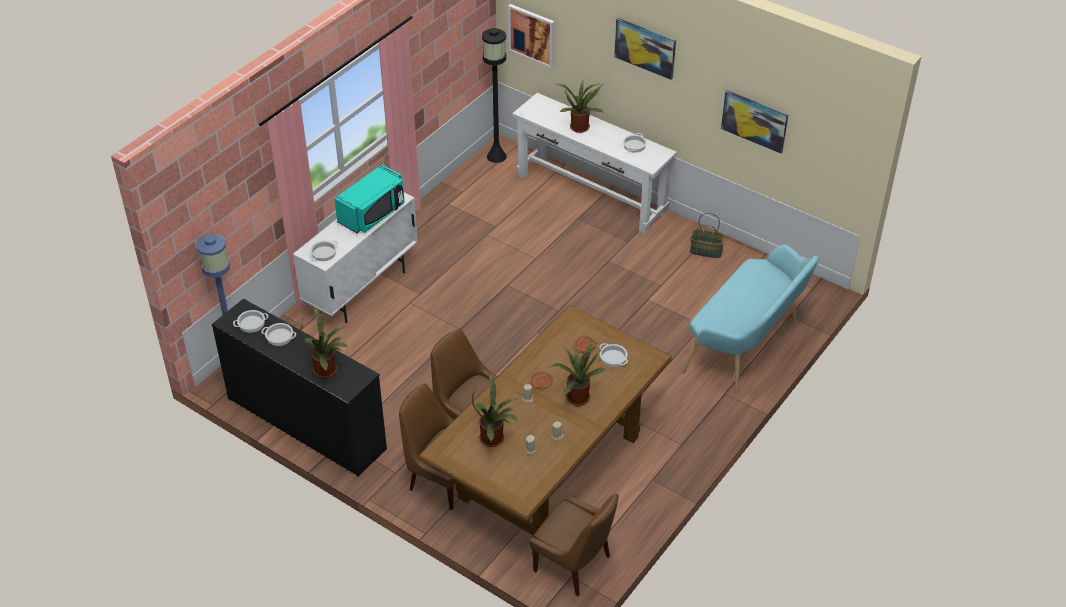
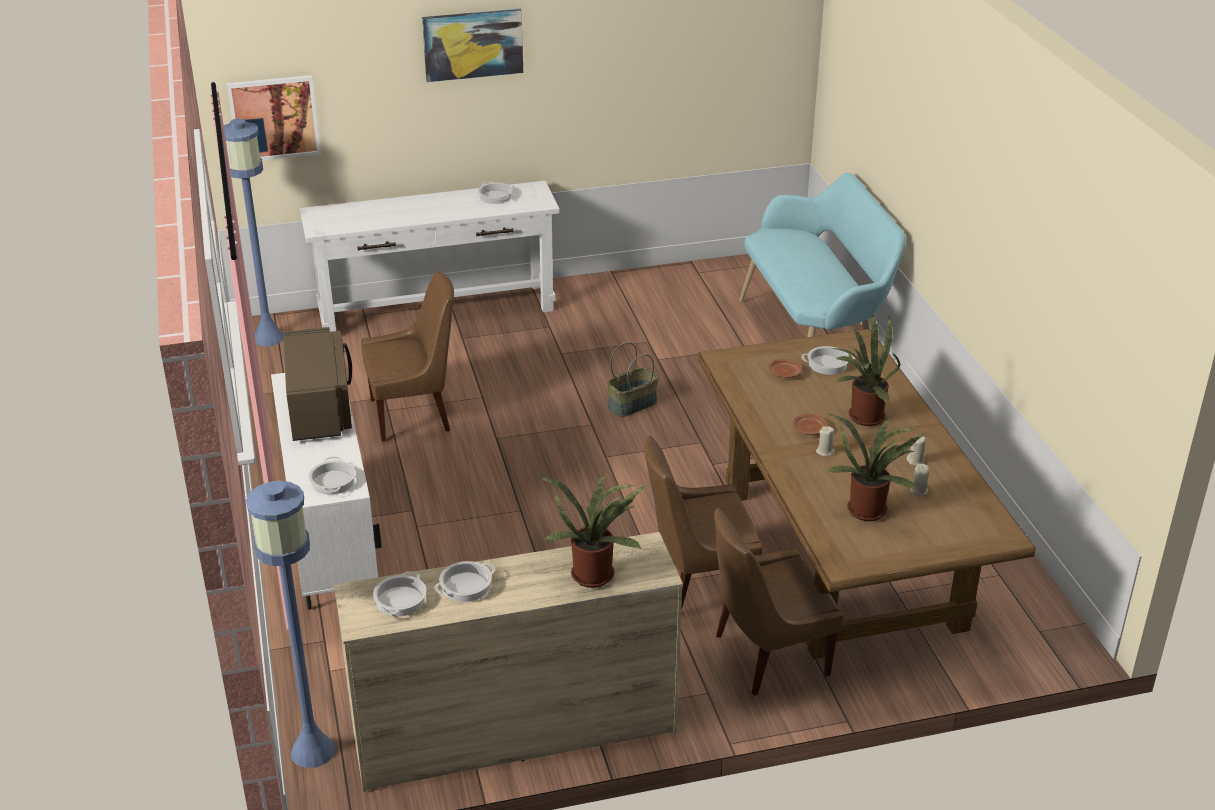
camera: 50 degrees left, 10 degrees down
black dresser [212,299,387,477] -> beige dresser [334,532,683,792]
turquoise microwave [334,165,405,233] -> brown microwave [283,327,352,441]
black floor lamp [482,28,507,163] -> blue floor lamp [224,119,283,347]
brown chair [530,493,619,596] -> brown chair moved to [361,271,454,442]
potted plant [556,81,604,133] -> none
basket [690,213,725,258] -> basket moved to [607,342,659,417]
picture [721,90,788,153] -> none

